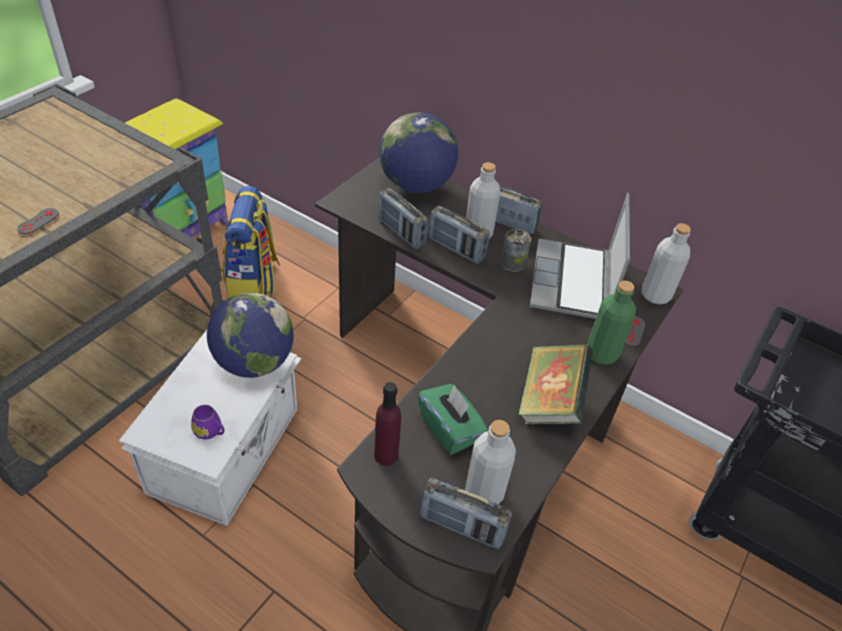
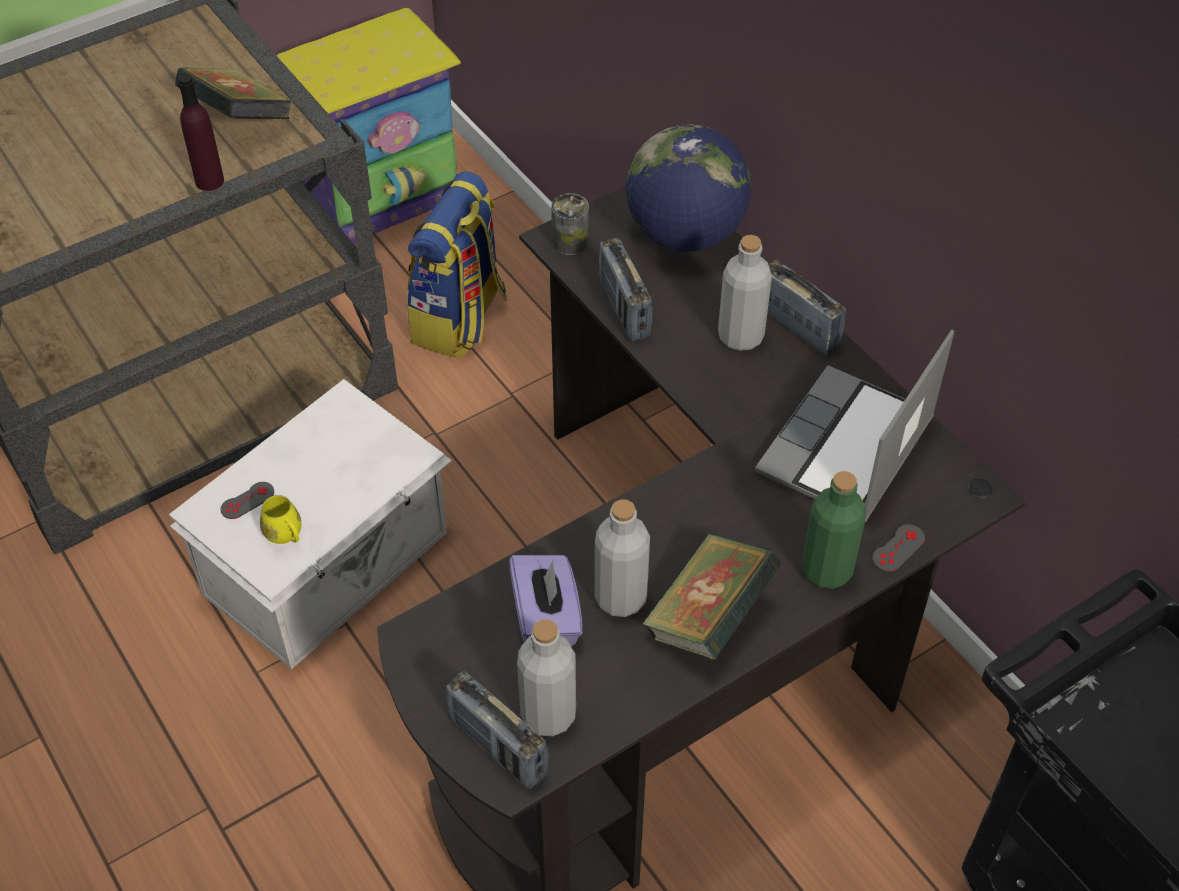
camera: 25 degrees right, 5 degrees up
grey game controller [17,208,59,234] -> grey game controller moved to [221,482,274,519]
purple mug [191,405,225,439] -> yellow mug [260,495,301,544]
globe [207,293,294,378] -> none
purple bottle [374,382,401,466] -> purple bottle moved to [177,74,224,191]
green tissue box [418,384,488,455] -> purple tissue box [509,555,582,646]
radio [429,206,490,264] -> none
can [500,229,531,272] -> can moved to [551,193,589,255]
grey bottle [642,223,691,305] -> grey bottle moved to [595,499,650,617]
none -> book [175,67,293,119]

